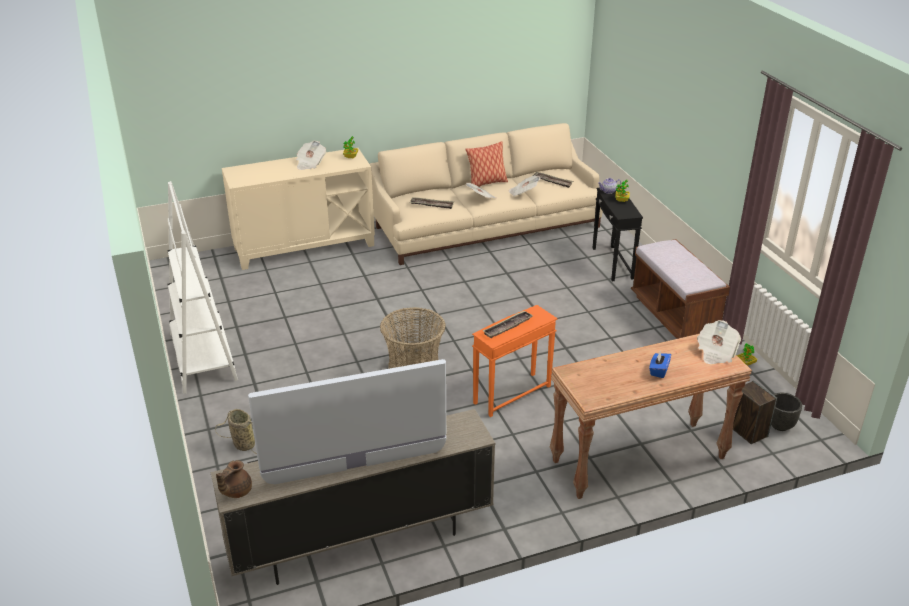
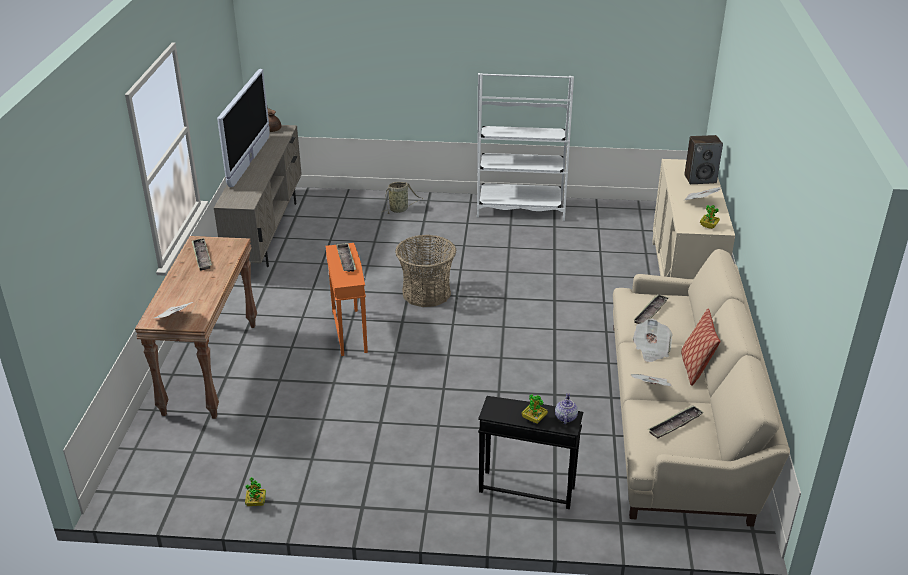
camera: 115 degrees right, 0 degrees up
brown bench [631,239,730,339] -> none
blue tissue box [649,352,671,378] -> none
speaker [733,380,777,444] -> speaker moved to [684,135,723,184]
black planter [771,393,802,431] -> none
none -> tray [191,238,212,271]

